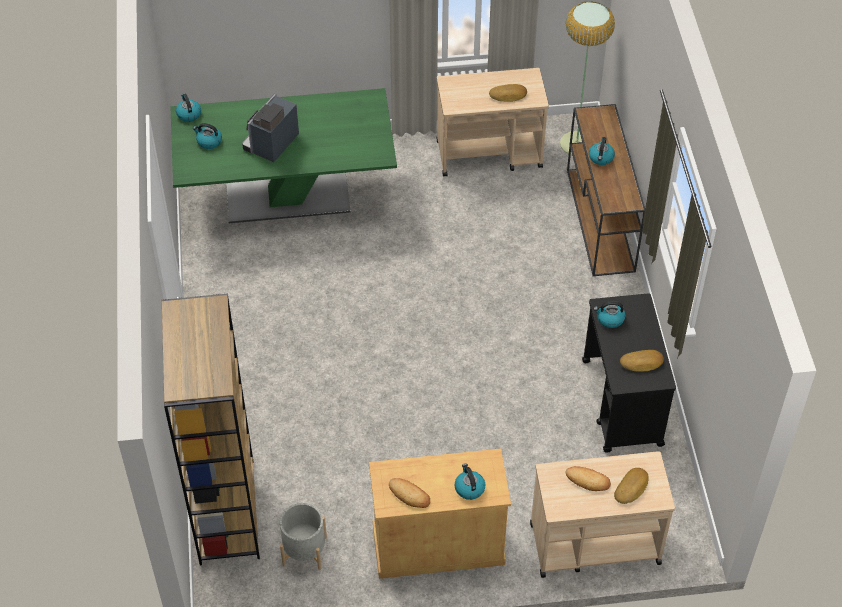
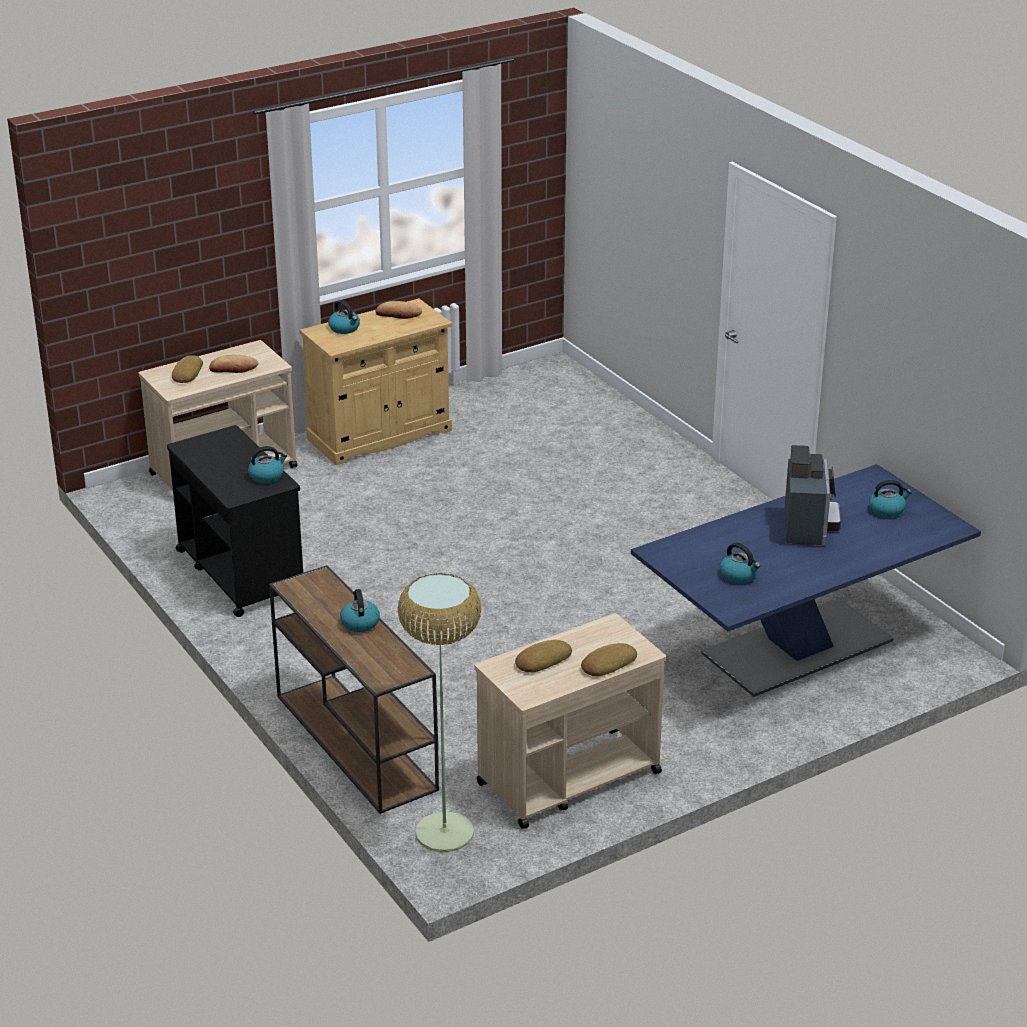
camera: 155 degrees right, 20 degrees down
brown bookcase [162,294,260,565] -> none
green dining table [170,88,397,223] -> blue dining table [631,464,981,697]
kettle [176,94,201,122] -> kettle moved to [720,543,760,583]
grey planter [280,503,327,570] -> none
bread [620,350,664,372] -> bread moved to [581,643,637,676]

